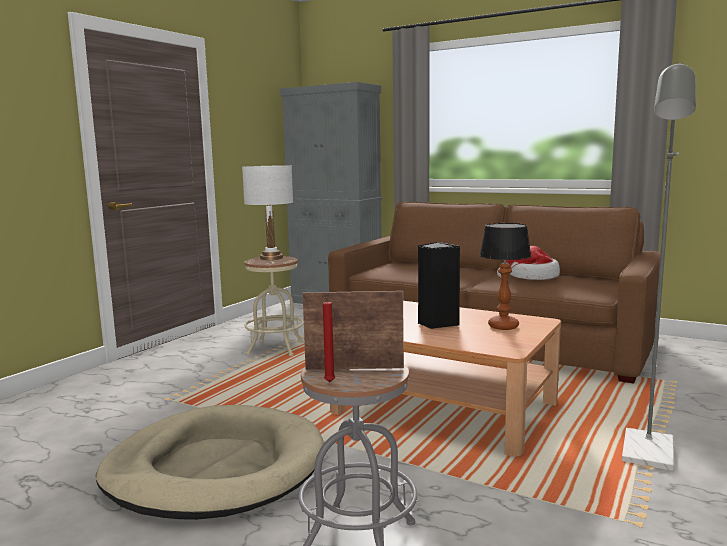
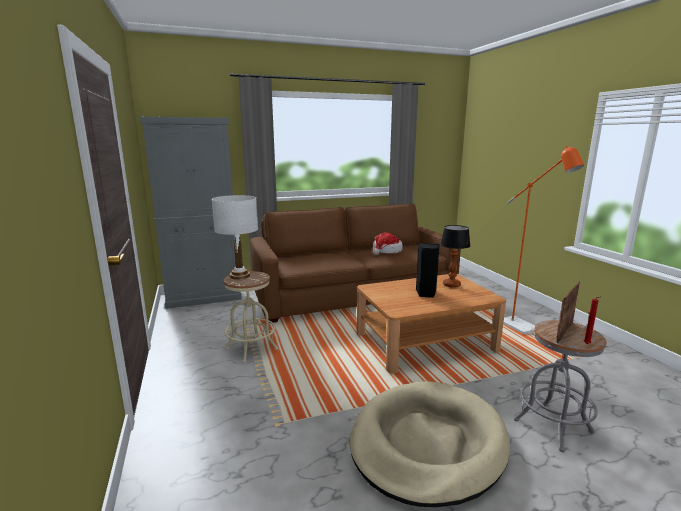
camera: 50 degrees left, 5 degrees up
grey floor lamp [622,62,696,471] -> orange floor lamp [503,146,585,334]

